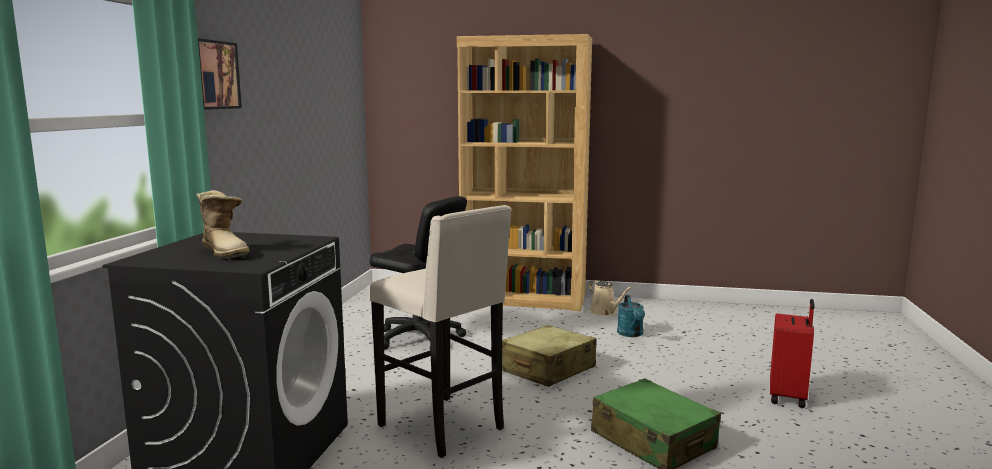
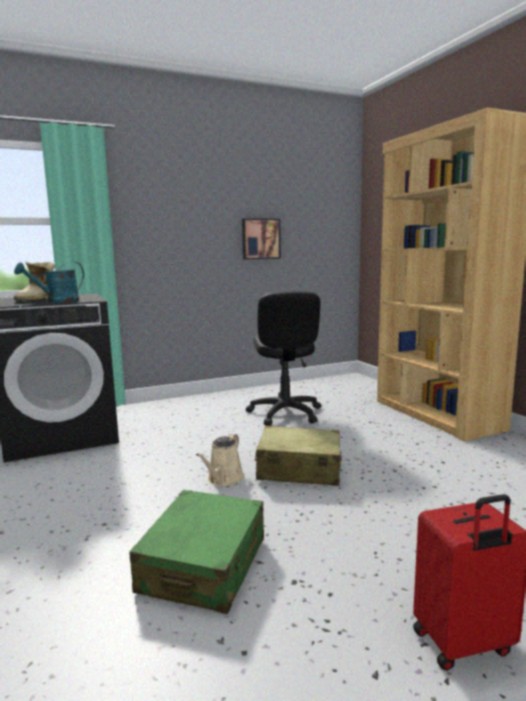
camera: 55 degrees right, 0 degrees up
picture [198,38,242,110] -> picture moved to [242,218,281,259]
beige stool [370,205,512,458] -> none
beige watering can [589,280,632,316] -> beige watering can moved to [196,434,244,486]
turquoise watering can [617,295,645,337] -> turquoise watering can moved to [14,262,84,303]

